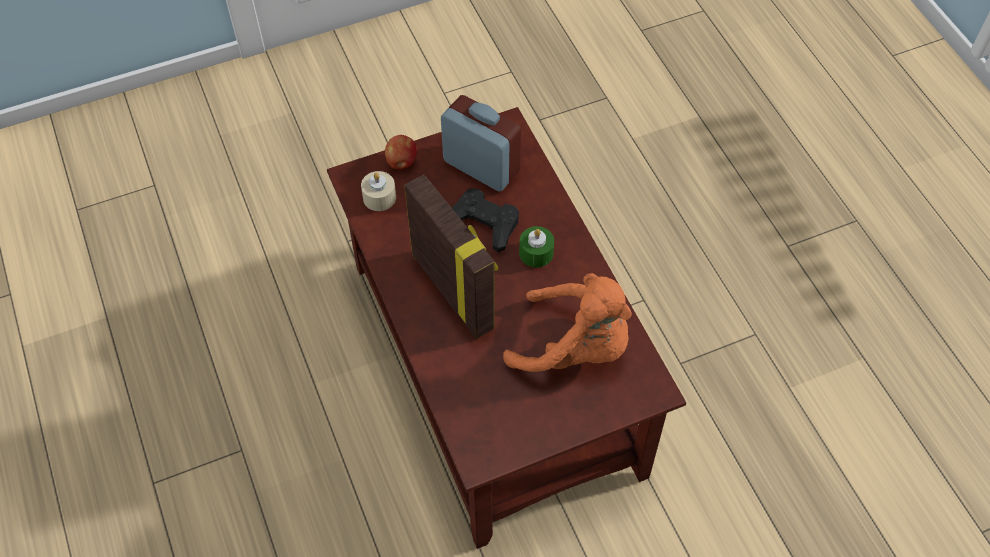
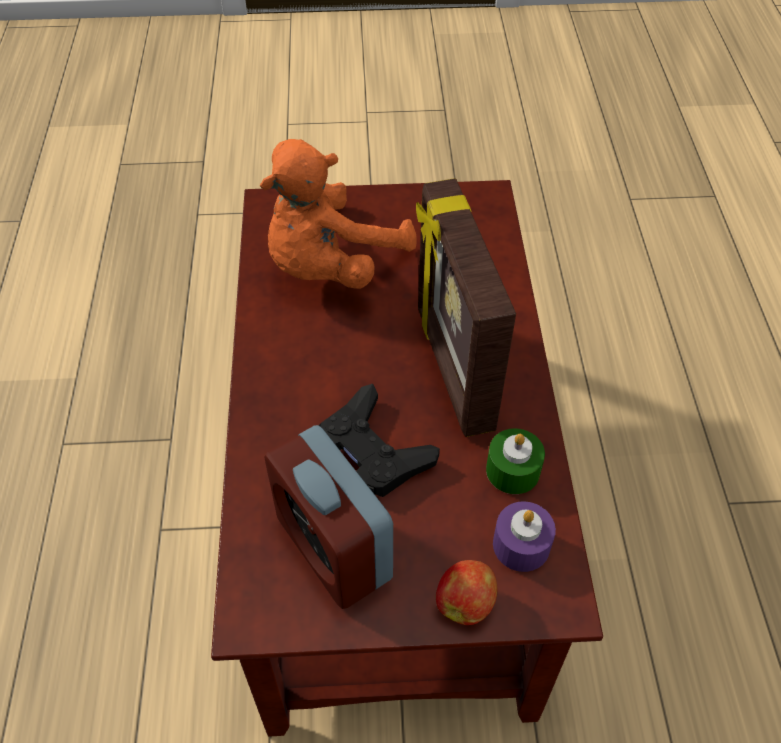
camera: 160 degrees left, 5 degrees down
beige candle [361,171,396,211] -> purple candle [493,502,556,572]
orange plush toy [503,273,632,372] -> orange plush toy turned 90 degrees counterclockwise [260,139,417,289]
green candle [519,226,554,268] -> green candle moved to [486,428,545,494]

